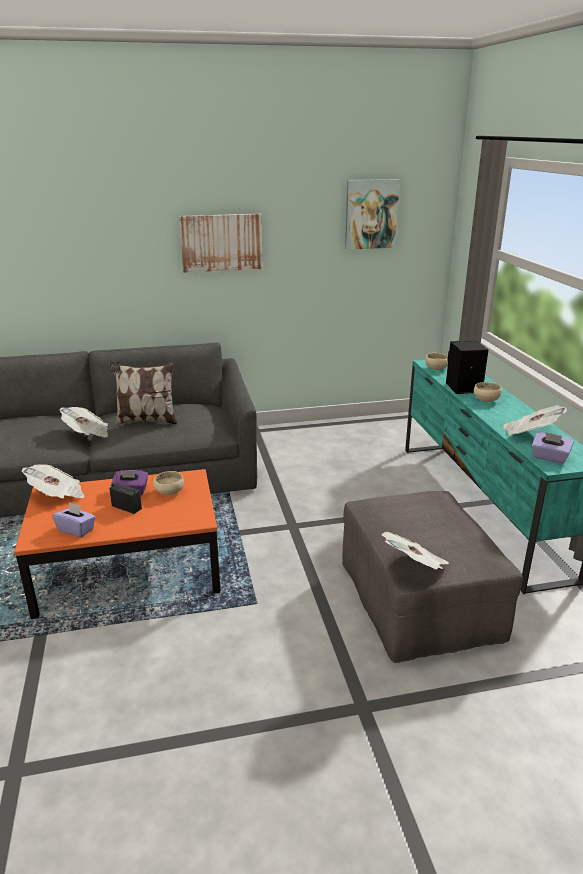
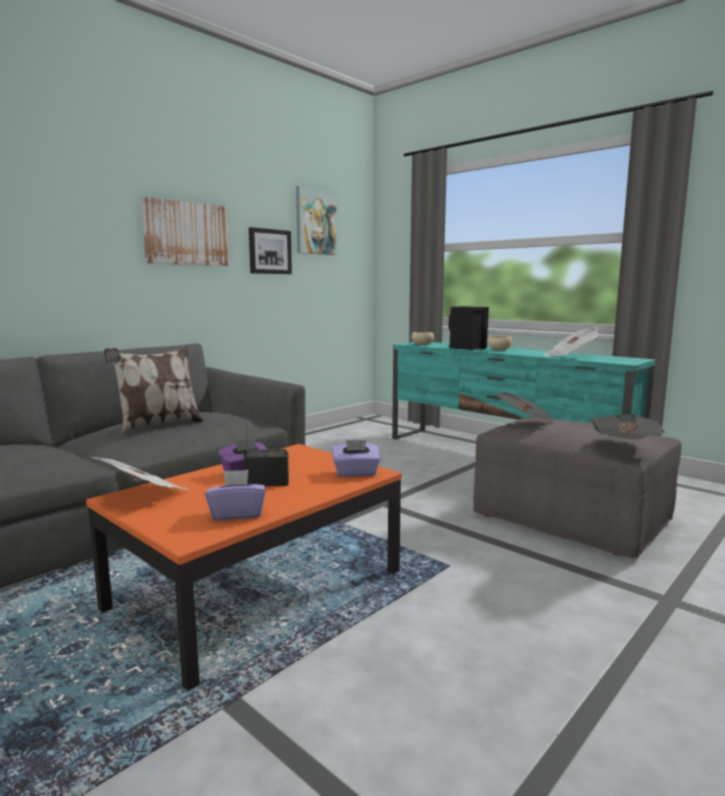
camera: 35 degrees left, 15 degrees down
newspaper [60,407,108,437] -> newspaper moved to [495,392,555,421]
beige bowl [154,471,184,495] -> none
purple tissue box [531,432,574,464] -> purple tissue box moved to [332,440,381,477]
none -> picture [249,227,292,274]

